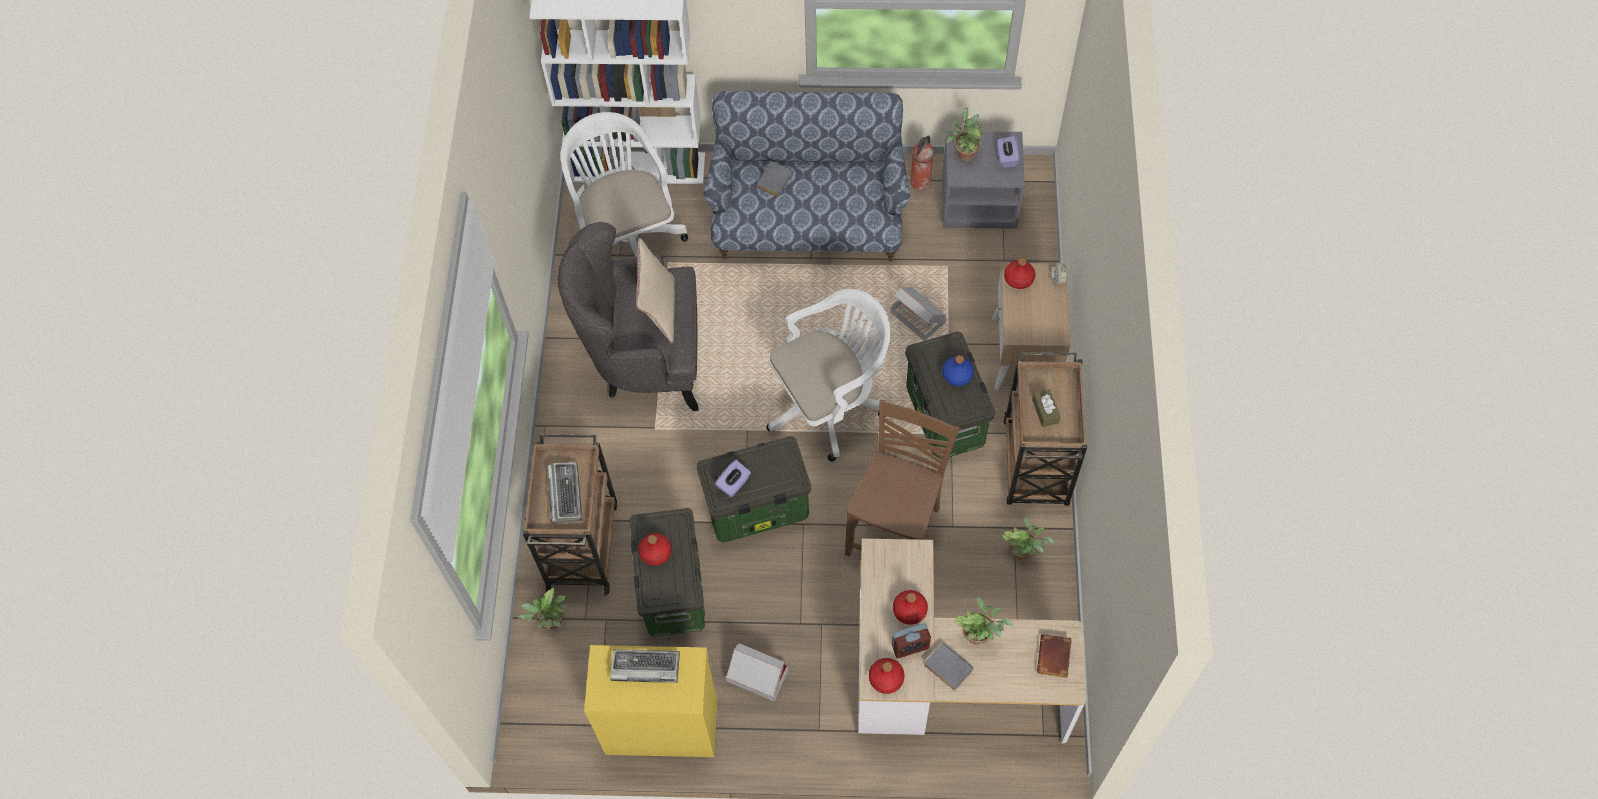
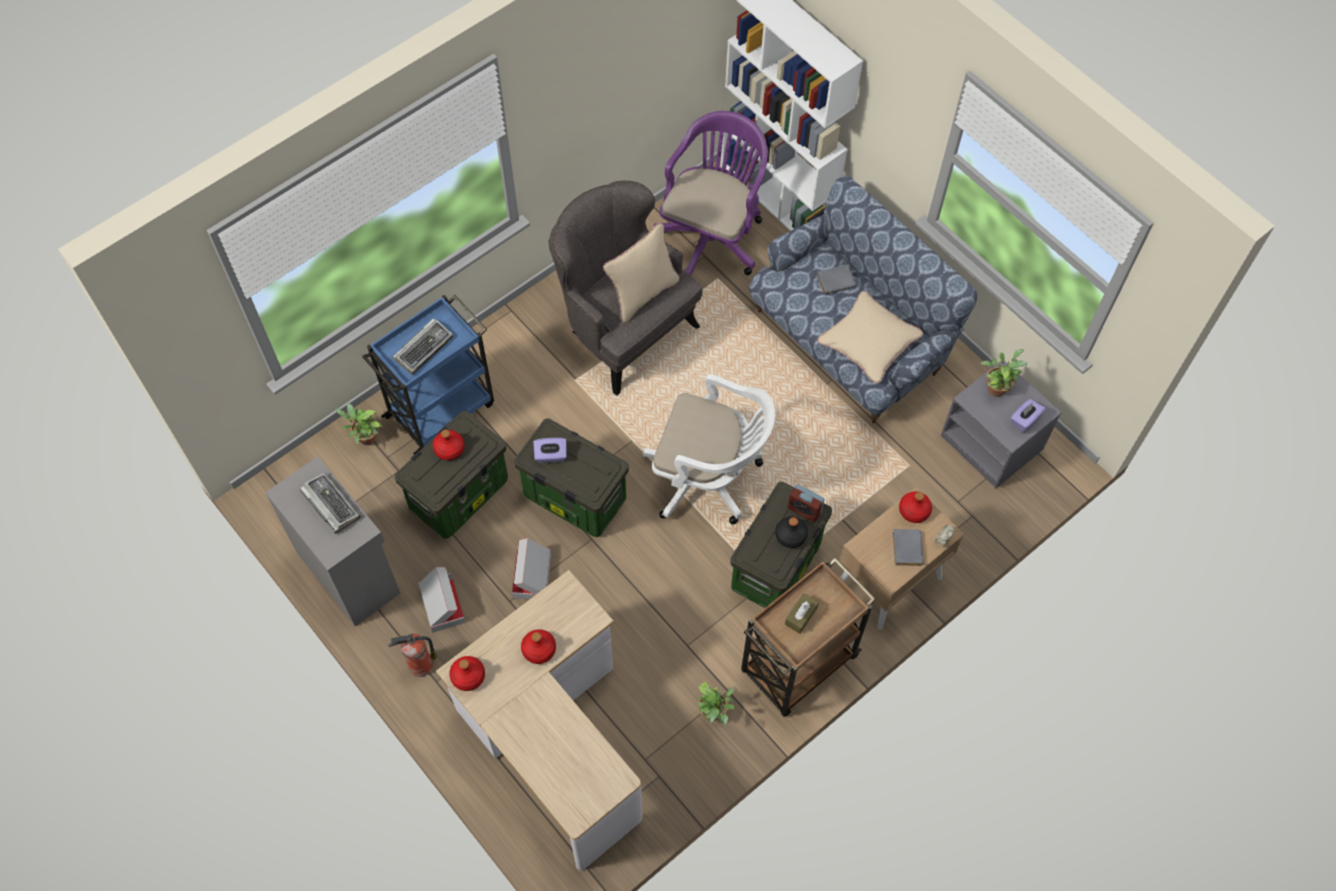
camera: 45 degrees right, 0 degrees up
brown cart [523,434,617,596] -> blue cart [362,295,494,454]
white office chair [561,112,688,257] -> purple office chair [654,111,768,276]
yellow cabinet [584,645,717,757] -> grey cabinet [265,457,400,626]
brown chair [845,400,960,557] -> none
cardboard box [890,287,947,341] -> cardboard box moved to [512,538,552,599]
alarm clock [892,623,931,658] -> alarm clock moved to [788,484,825,522]
fire extinguisher [911,135,934,191] -> fire extinguisher moved to [388,634,437,677]
grey book [924,643,974,691] -> grey book moved to [892,529,924,566]
blue bottle [942,355,974,386] -> black bottle [775,517,808,548]
potted plant [955,597,1013,645] -> none
brown book [1037,634,1072,678] -> none
none -> beige pillow [817,291,923,383]

